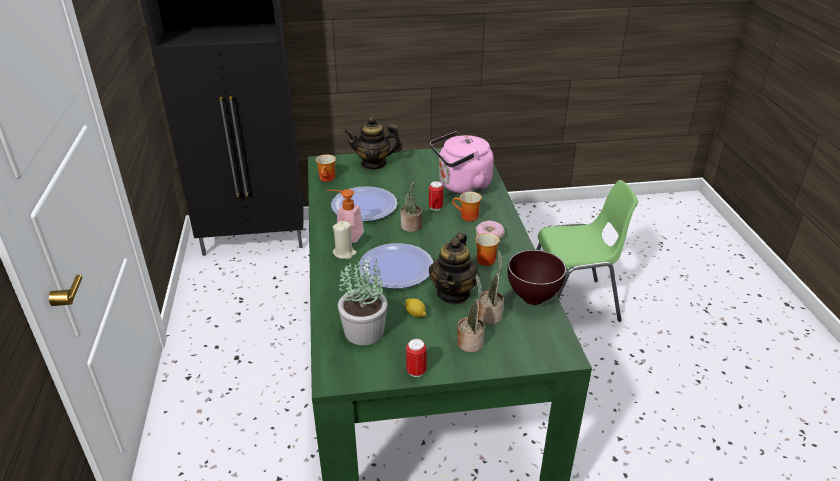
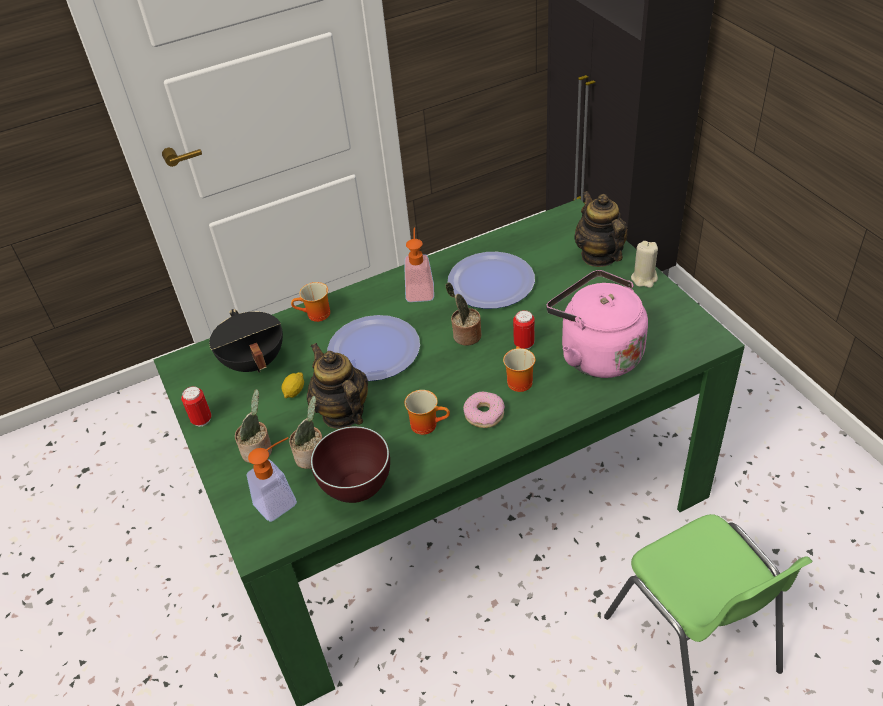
camera: 75 degrees right, 10 degrees up
mug [316,154,336,182] -> mug moved to [291,282,330,322]
beige candle [333,221,357,259] -> beige candle moved to [631,241,658,288]
potted plant [338,258,387,345] -> black cooking pot [209,309,283,373]
teapot [429,233,479,304] -> teapot turned 60 degrees clockwise [307,343,368,429]
none -> soap dispenser [247,437,297,522]

